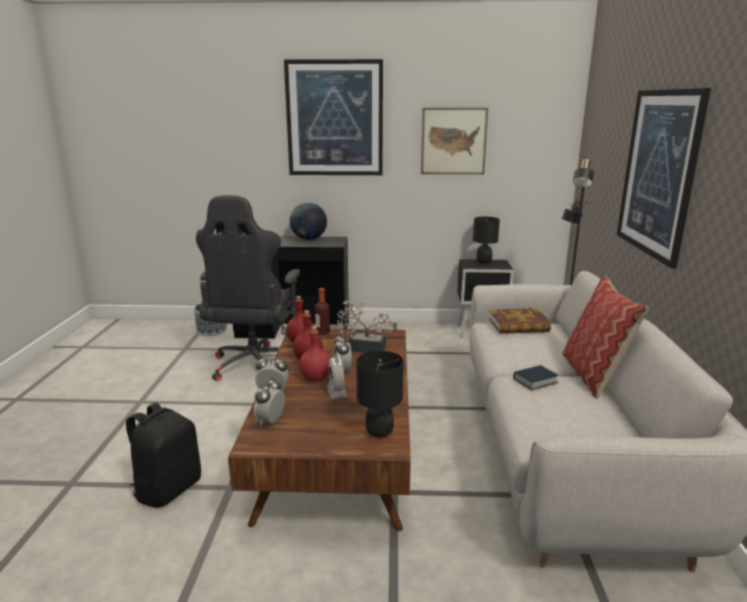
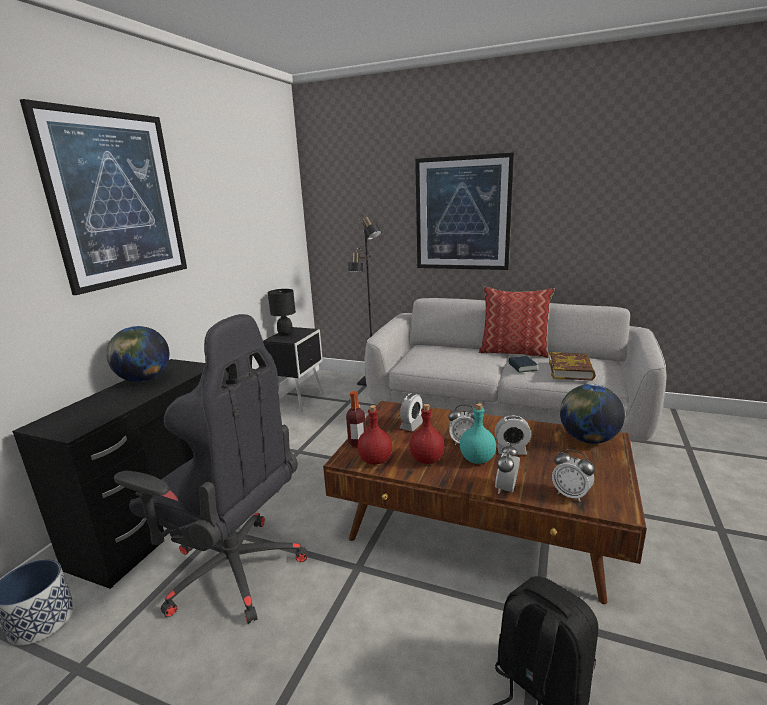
camera: 70 degrees left, 0 degrees up
red bottle [299,326,330,382] -> turquoise bottle [460,403,496,464]
potted plant [336,298,394,353] -> alarm clock [400,393,423,431]
black table lamp [356,351,404,438] -> globe [560,384,625,444]
picture [421,108,488,174] -> none
book [489,308,551,334] -> book moved to [549,352,596,381]

